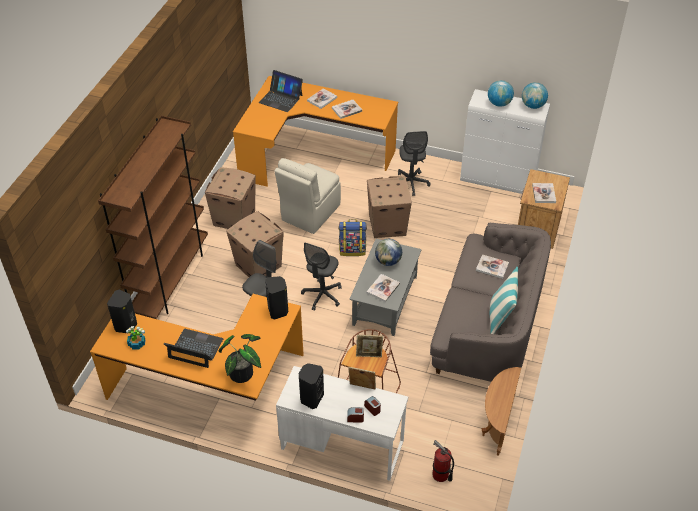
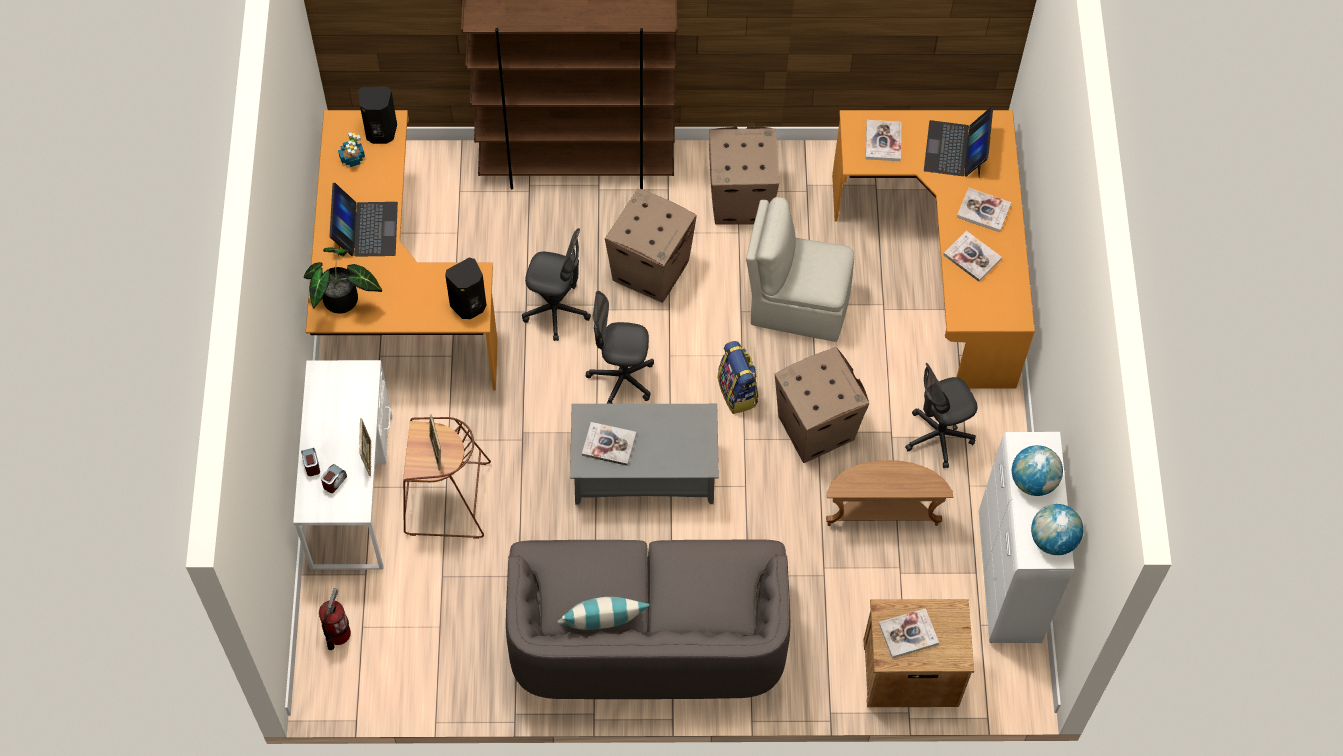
camera: 70 degrees right, 15 degrees up
black speaker [299,363,324,409] -> none
globe [375,239,402,266] -> none
book [476,255,509,279] -> book moved to [866,120,901,161]
brown side table [482,367,521,456] -> brown side table moved to [826,460,953,526]

